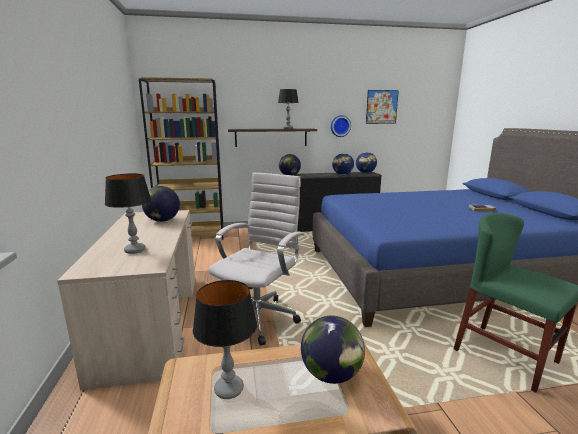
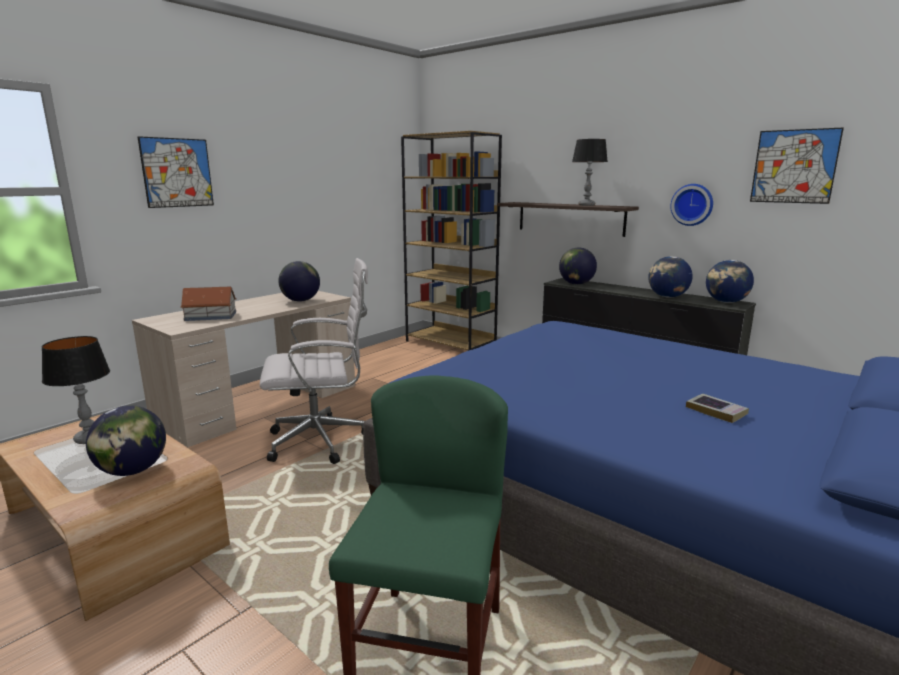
camera: 50 degrees right, 0 degrees up
table lamp [105,173,151,254] -> toy house [181,287,237,321]
none -> picture [137,136,214,208]

